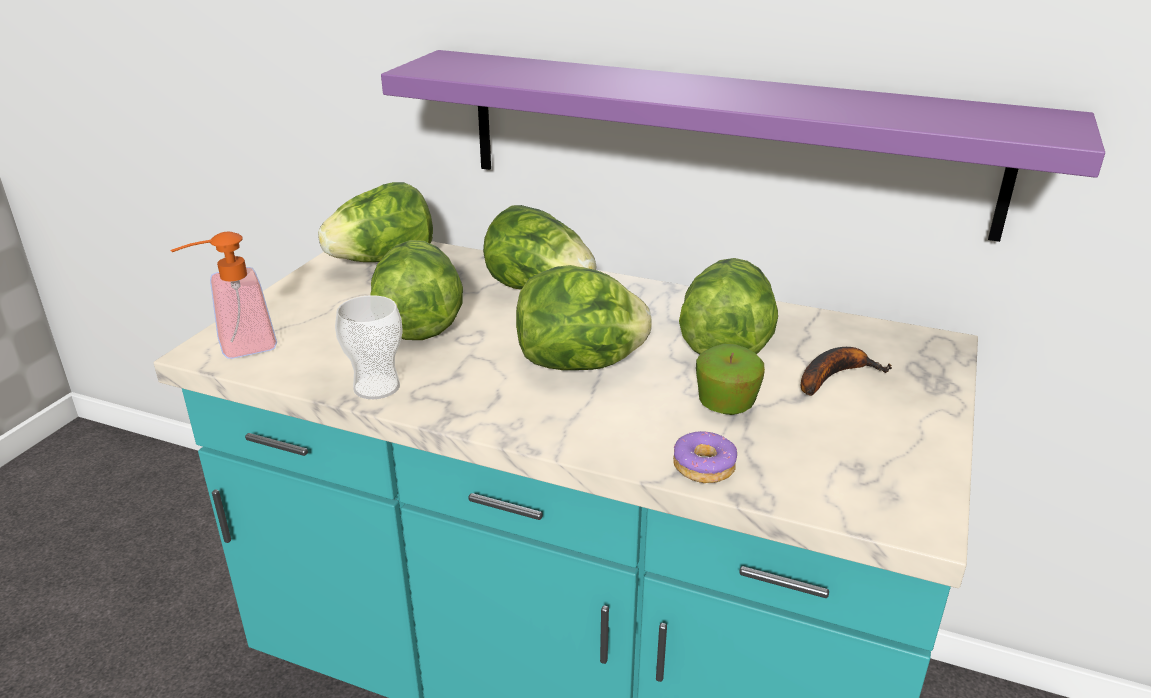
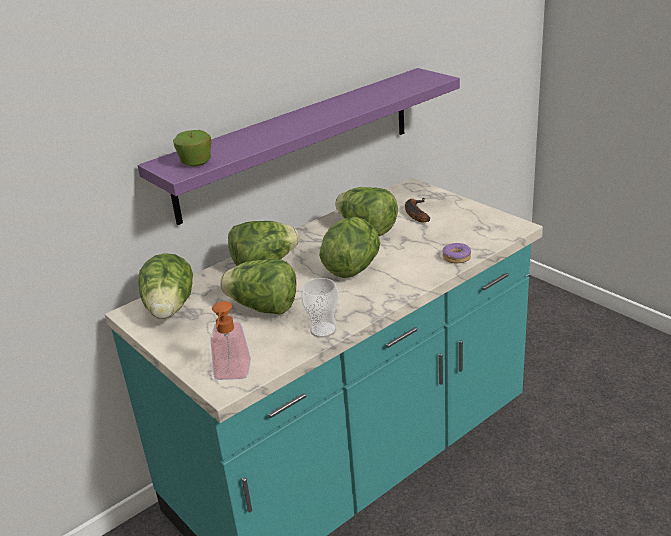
camera: 60 degrees left, 0 degrees up
apple [696,344,765,415] -> apple moved to [173,130,212,166]

